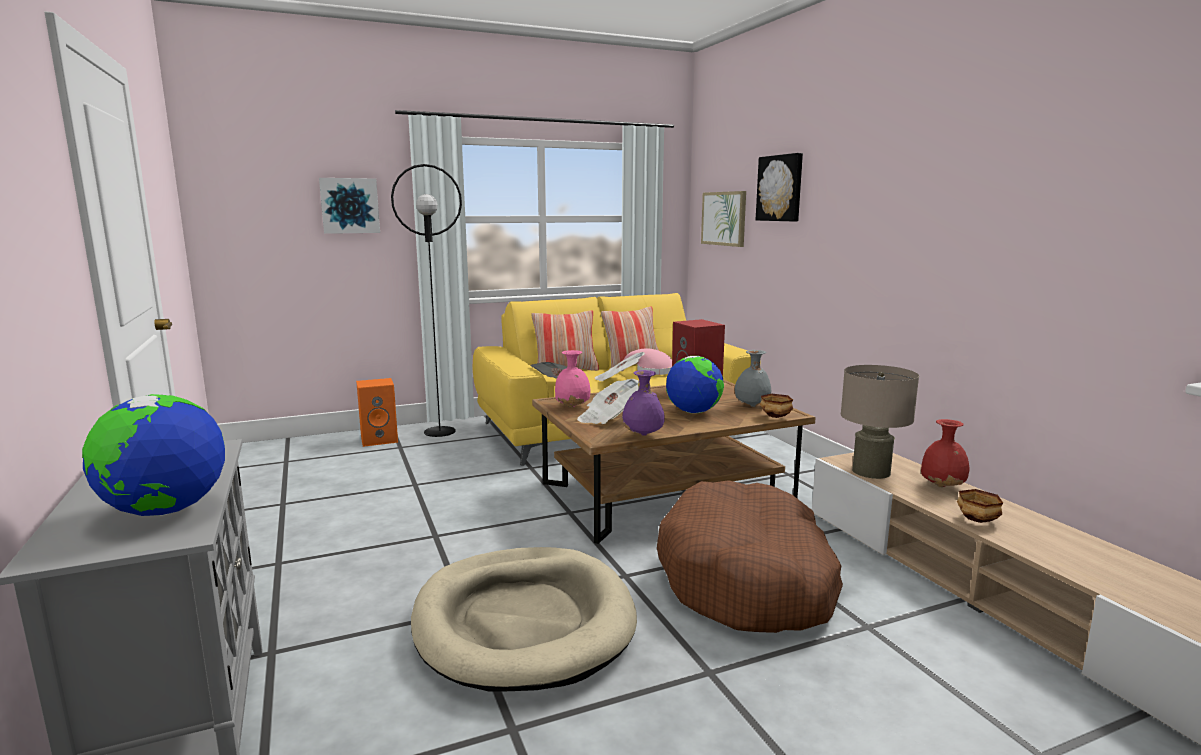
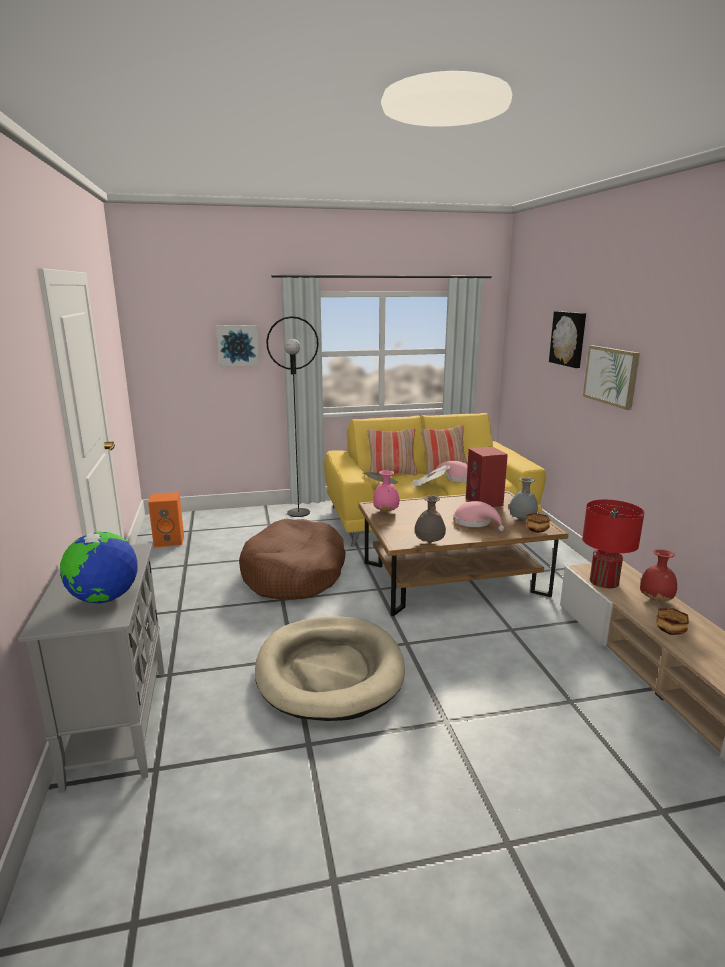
camera: 10 degrees right, 5 degrees up
orange speaker [356,378,398,447] -> orange speaker moved to [148,492,184,547]
newspaper [577,379,639,424] -> none
purple vase [622,370,665,436] -> grey vase [414,495,446,543]
brown dog bed [657,480,843,633] -> brown dog bed moved to [239,518,346,599]
globe [666,356,724,413] -> pink hat [453,501,504,531]
picture [701,191,746,247] -> picture moved to [583,345,640,410]
beige table lamp [841,365,919,479] -> red table lamp [582,500,644,588]

